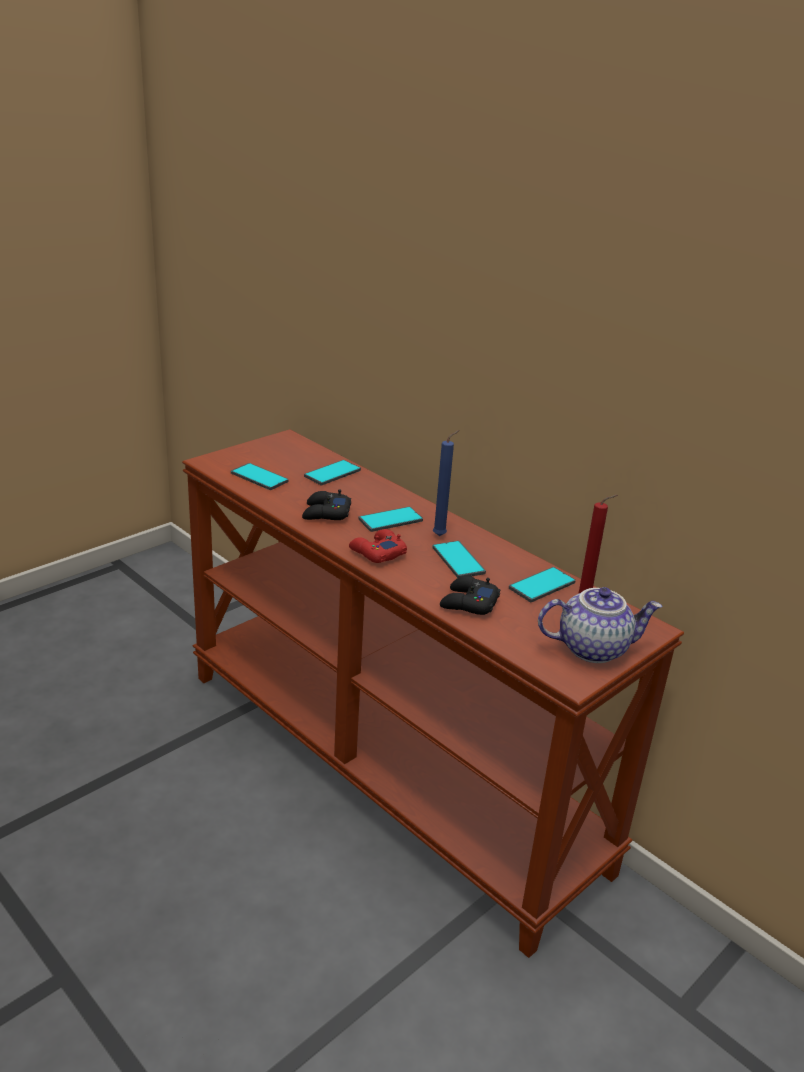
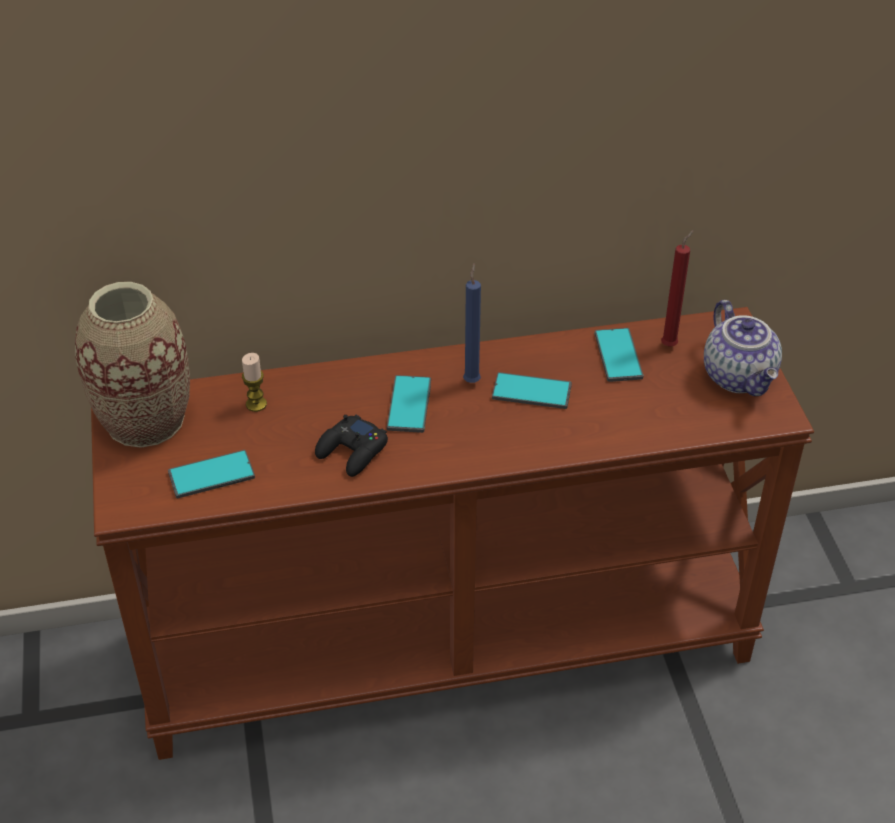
camera: 55 degrees left, 15 degrees up
phone [304,460,361,485] -> candle [242,353,267,412]
red game controller [349,529,407,563] -> none
black game controller [440,576,500,615] -> none
teapot [538,587,662,663] -> teapot turned 135 degrees clockwise [704,300,782,396]
none -> vase [75,282,190,448]

